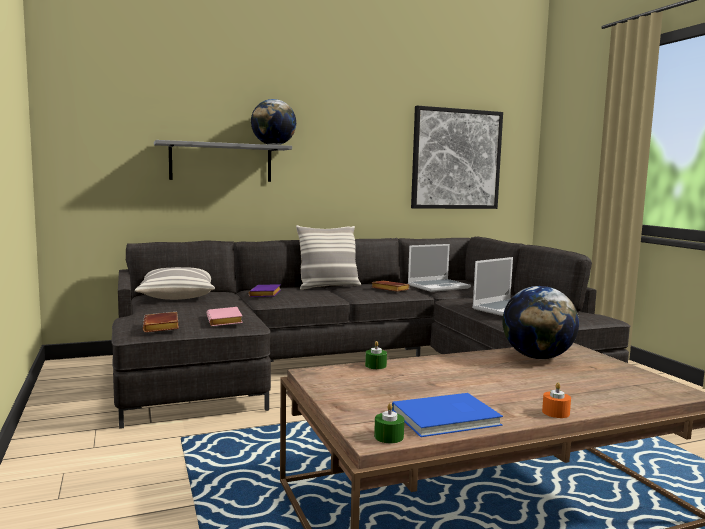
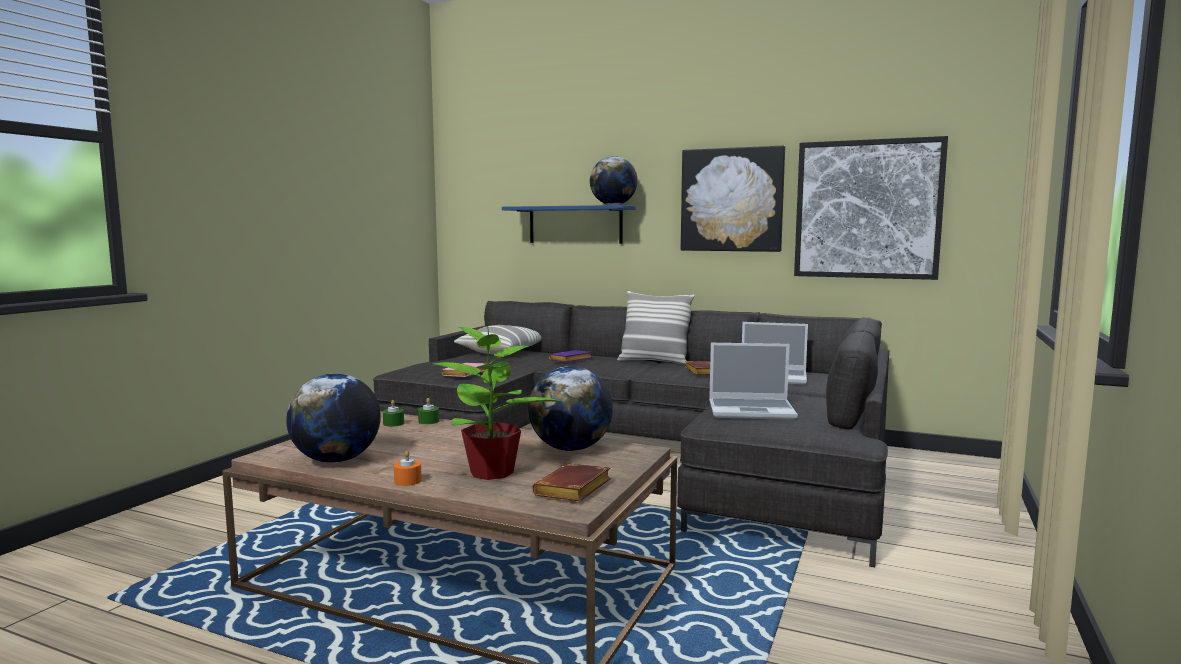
camera: 45 degrees right, 0 degrees up
brown book [143,312,179,332] -> brown book moved to [532,463,611,501]
grey shelf [154,140,292,182] -> blue shelf [502,205,636,244]
green candle [374,403,404,443] -> green candle moved to [383,400,404,427]
blue book [392,393,503,437] -> globe [286,373,381,463]
none -> potted plant [434,321,561,480]
none -> picture [681,145,785,252]

